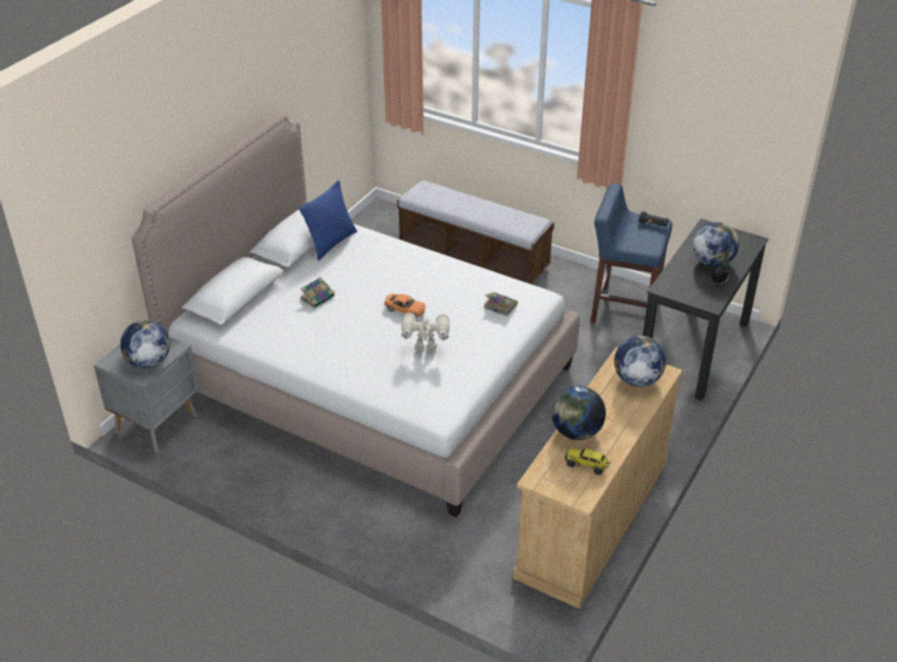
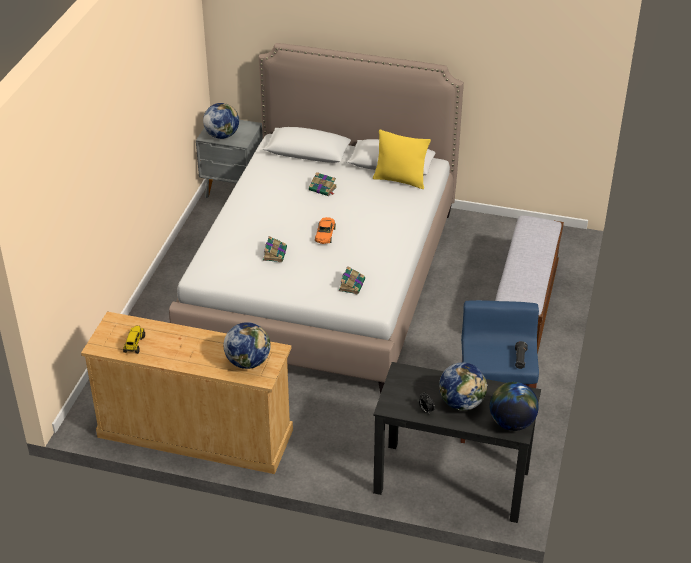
camera: 75 degrees right, 0 degrees up
blue pillow [299,180,357,261] -> yellow pillow [373,129,431,189]
toy robot [401,313,450,352] -> book [263,236,287,262]
globe [551,386,606,440] -> globe moved to [490,382,539,431]

